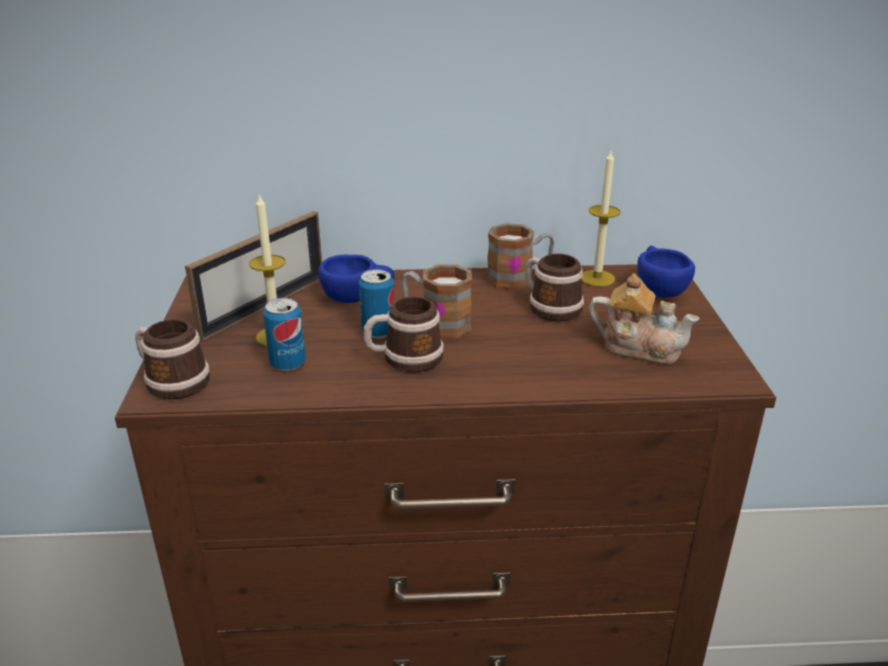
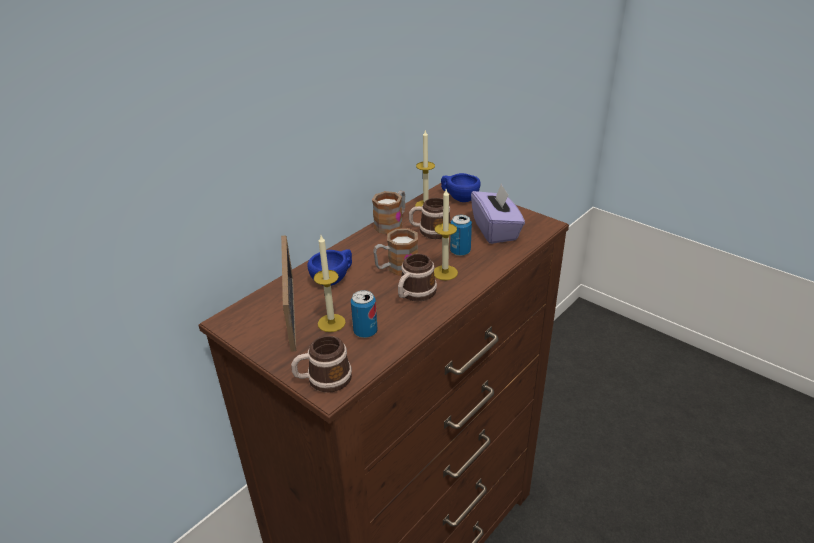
camera: 45 degrees left, 5 degrees up
can [359,269,394,338] -> can moved to [450,215,472,256]
teapot [589,273,700,364] -> purple tissue box [471,183,525,244]
none -> candle [434,189,458,280]

